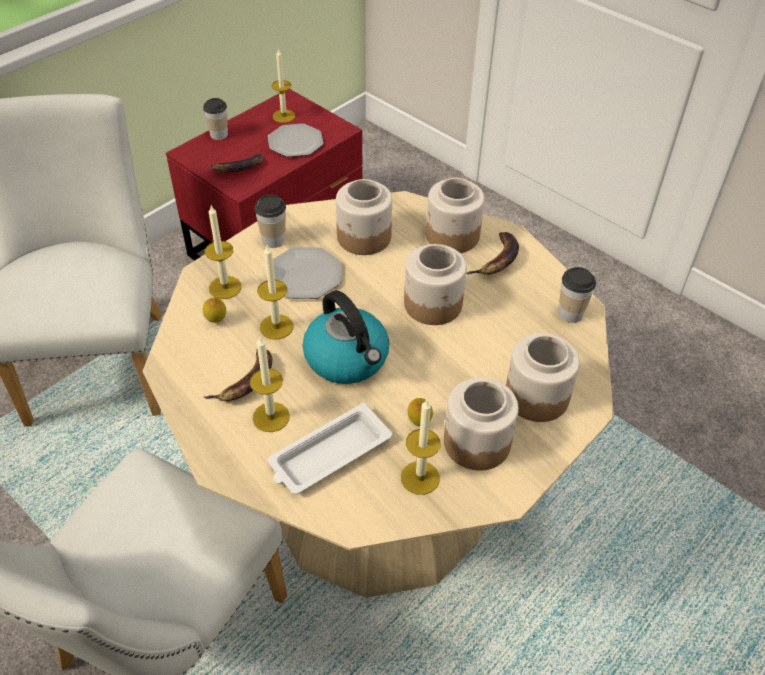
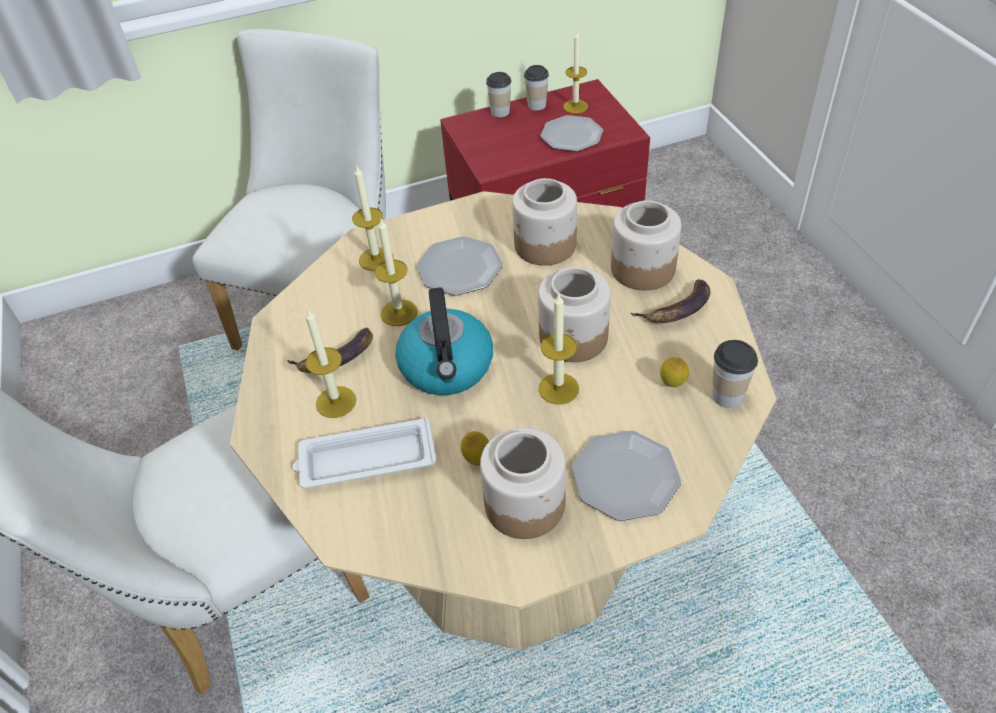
camera: 30 degrees right, 0 degrees up
lemon [203,297,226,323] -> lemon moved to [660,357,689,387]
banana [208,154,263,173] -> none
cup [254,194,286,248] -> cup moved to [524,65,549,111]
candle [401,400,441,495] -> candle moved to [539,293,579,405]
jar [506,333,580,422] -> plate [572,430,681,521]

